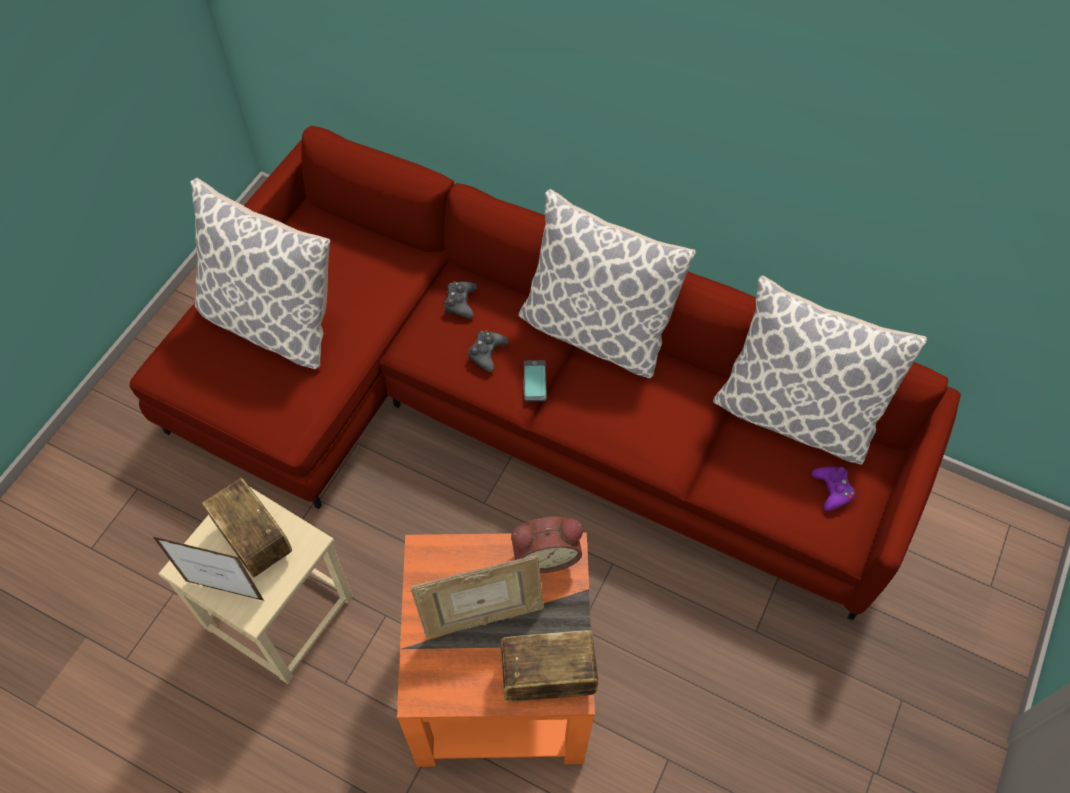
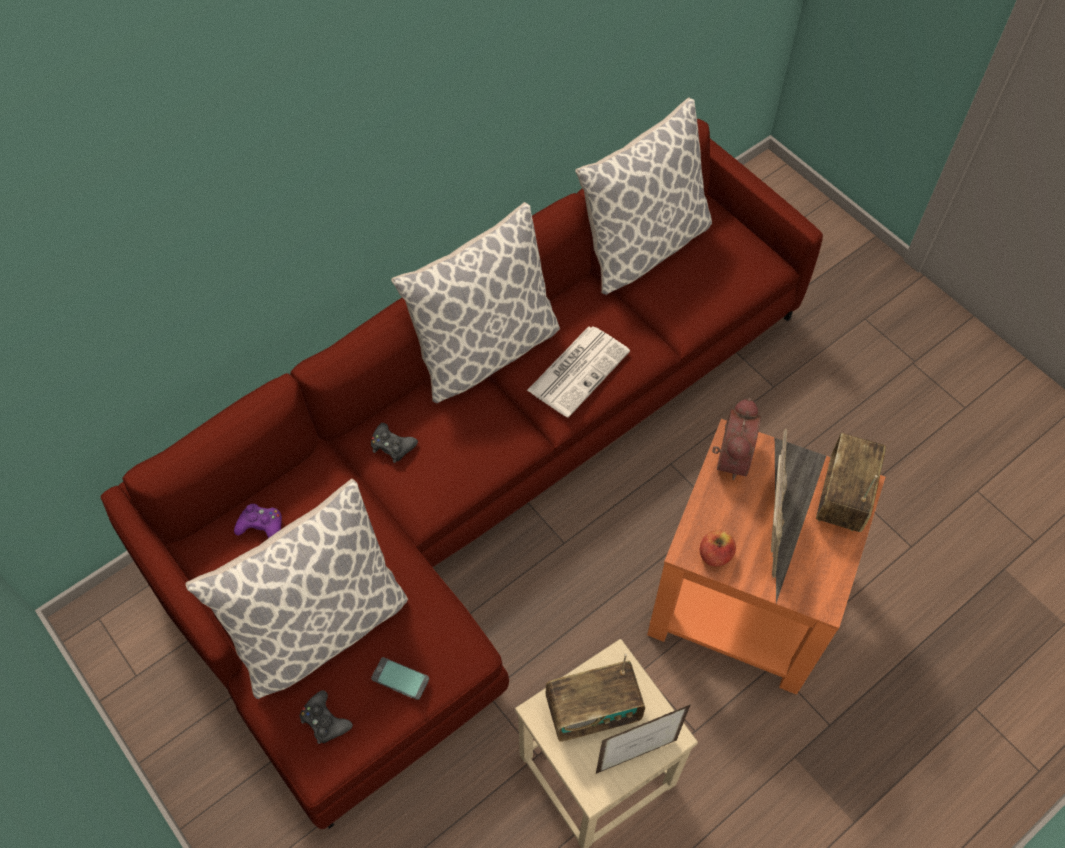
camera: 65 degrees left, 0 degrees up
picture frame [152,536,264,601] -> picture frame turned 150 degrees counterclockwise [596,704,691,774]
black game controller [468,330,509,372] -> black game controller moved to [300,690,353,744]
phone [523,360,547,401] -> phone moved to [371,657,429,700]
purple game controller [812,467,855,511] -> purple game controller moved to [234,504,282,538]
none -> newspaper [527,326,630,418]
none -> apple [700,530,736,567]

